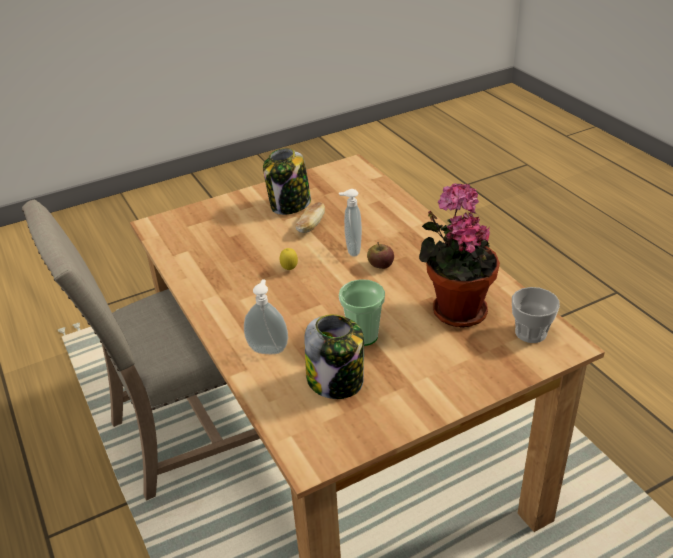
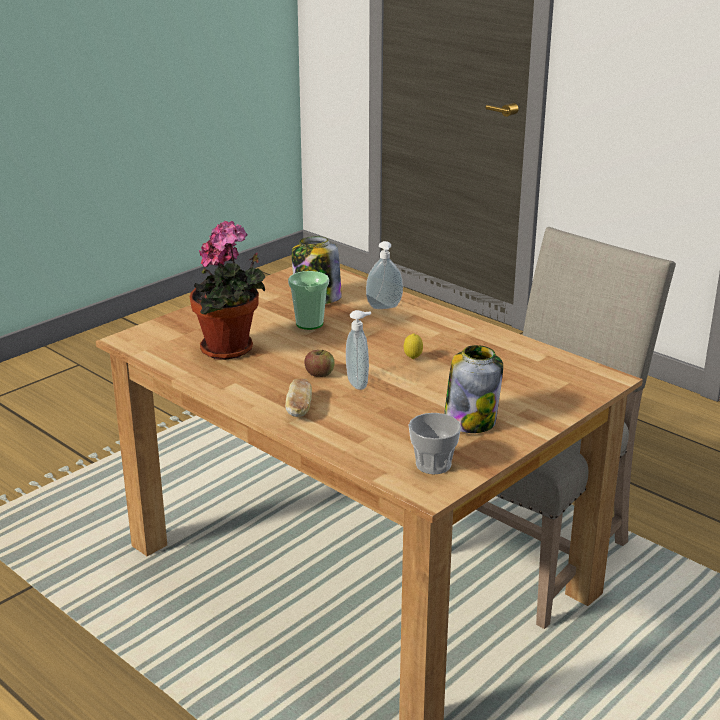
camera: 160 degrees right, 10 degrees down
bread [295,202,325,233] -> bread moved to [285,378,312,417]
cup [512,287,560,343] -> cup moved to [409,413,461,474]

